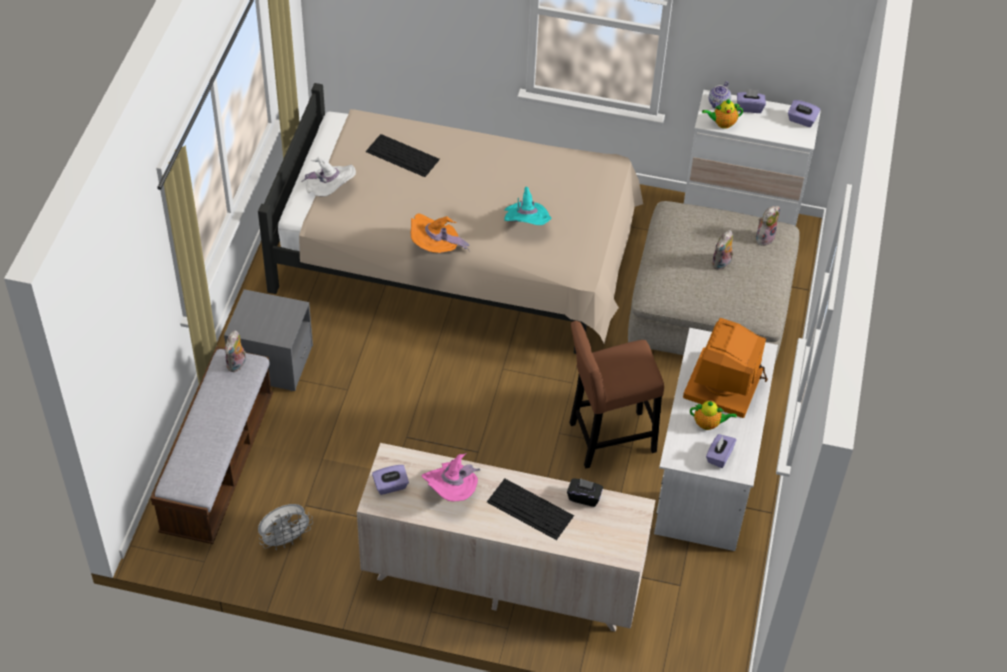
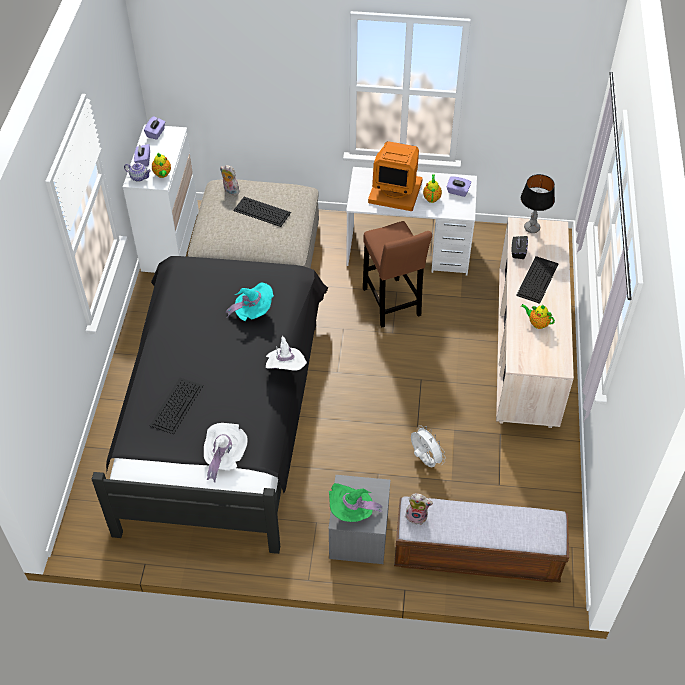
camera: 95 degrees left, 0 degrees up
beige bed [258,83,643,354] -> black bed [92,256,328,554]
white fan [258,504,313,550] -> white fan moved to [411,425,446,467]
purple tissue box [372,465,409,495] -> none
orange hat [411,213,469,253] -> white hat [266,336,307,370]
pink hat [421,453,481,501] -> teapot [521,304,555,329]
plush toy [711,230,734,270] -> keyboard [233,197,291,227]
none -> green hat [329,483,384,522]
none -> table lamp [521,174,555,233]

